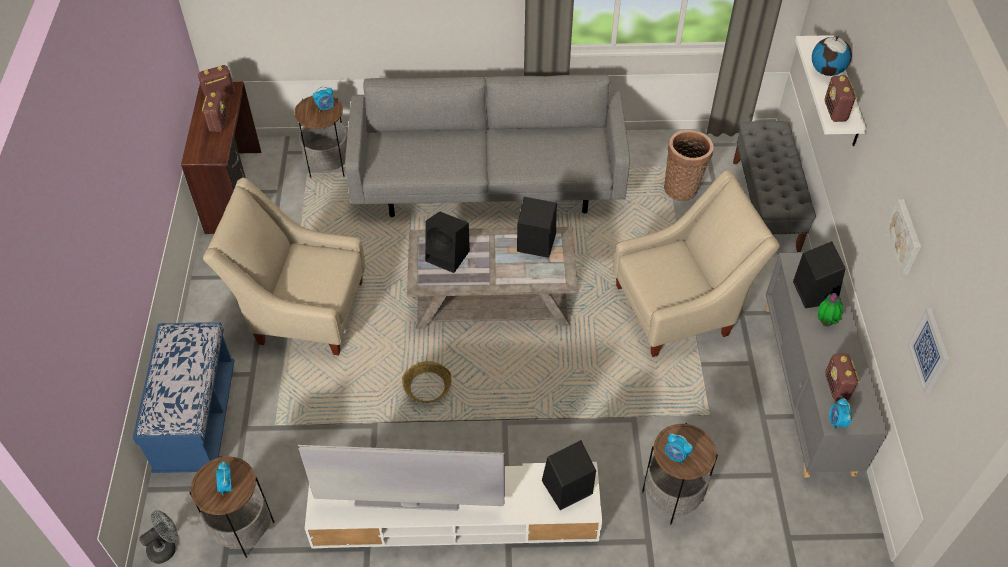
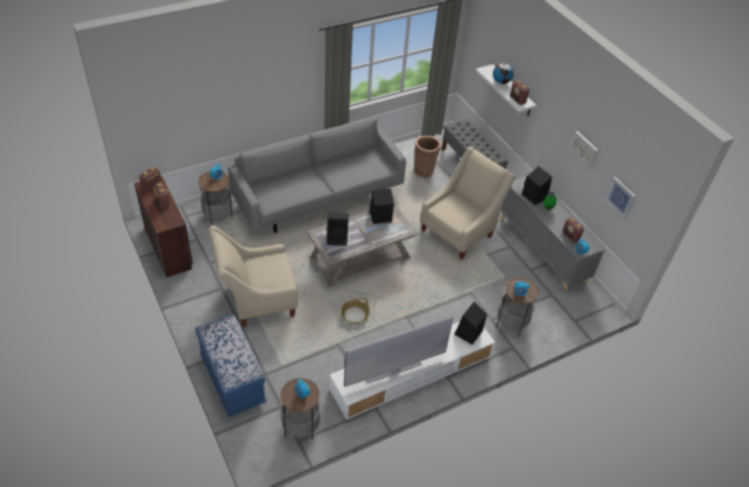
camera: 30 degrees left, 5 degrees down
grey fan [139,510,178,564] -> none

